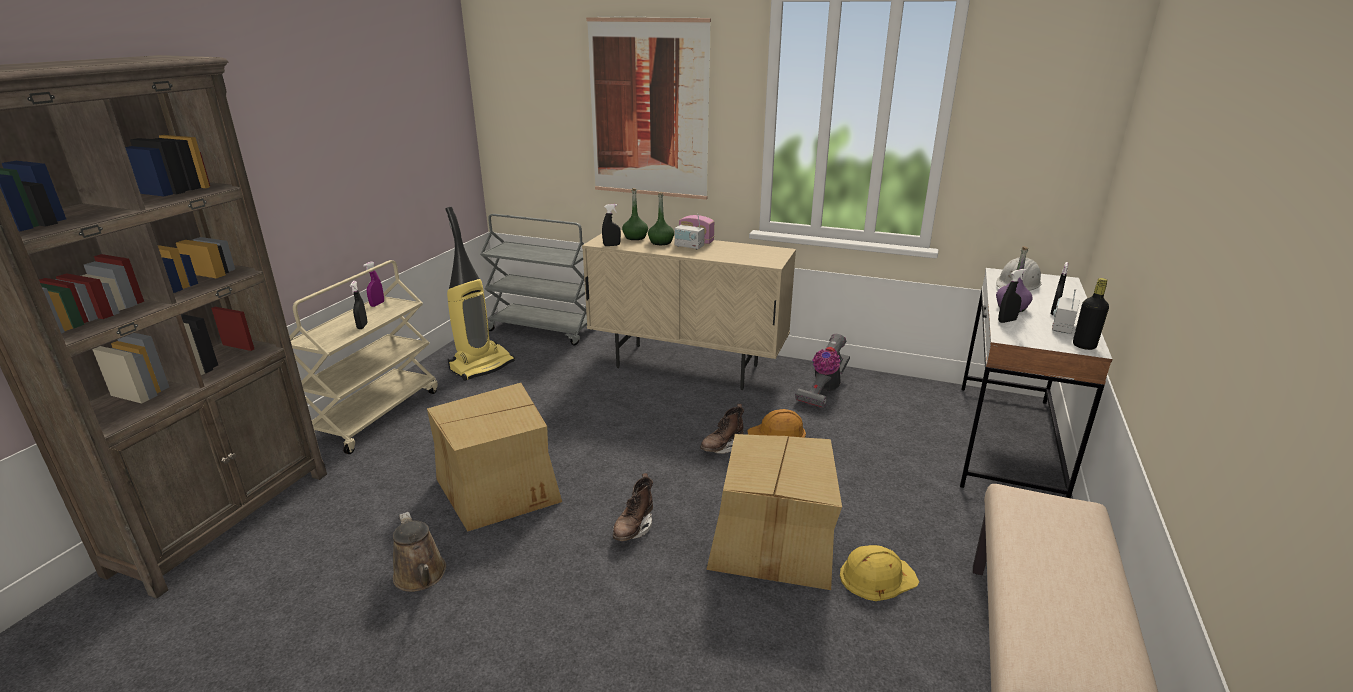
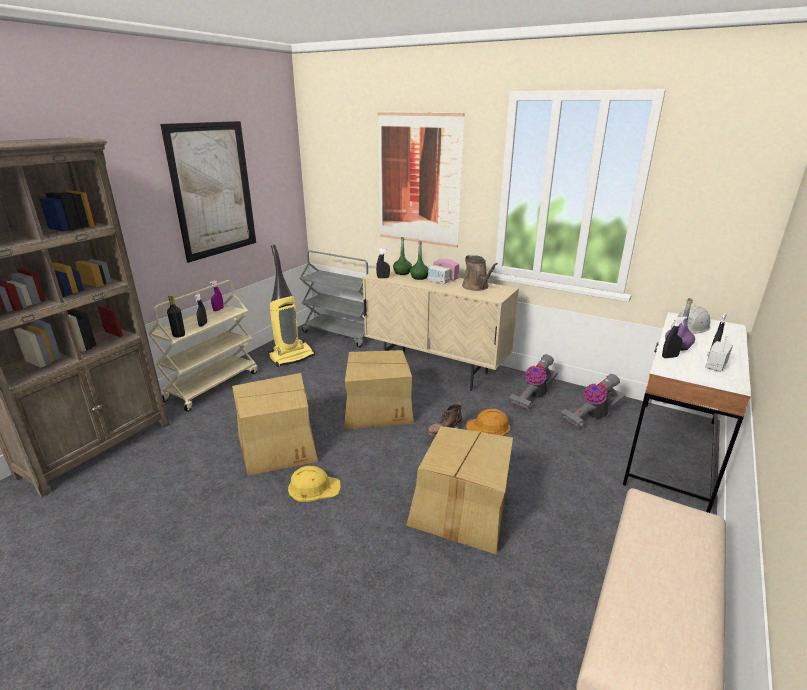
camera: 10 degrees right, 0 degrees up
brown watering can [393,512,446,592] -> brown watering can moved to [462,255,498,291]
brown boot [613,473,653,541] -> none
yellow hard hat [840,545,919,601] -> yellow hard hat moved to [288,466,341,502]
black bottle [1073,278,1109,350] -> black bottle moved to [167,295,185,337]
none -> picture [160,121,256,263]
none -> cardboard box [344,350,414,429]
none -> vacuum cleaner [561,374,626,429]

